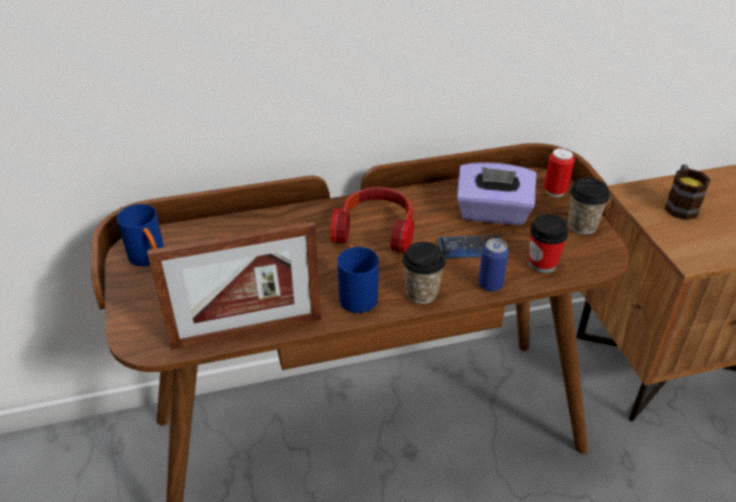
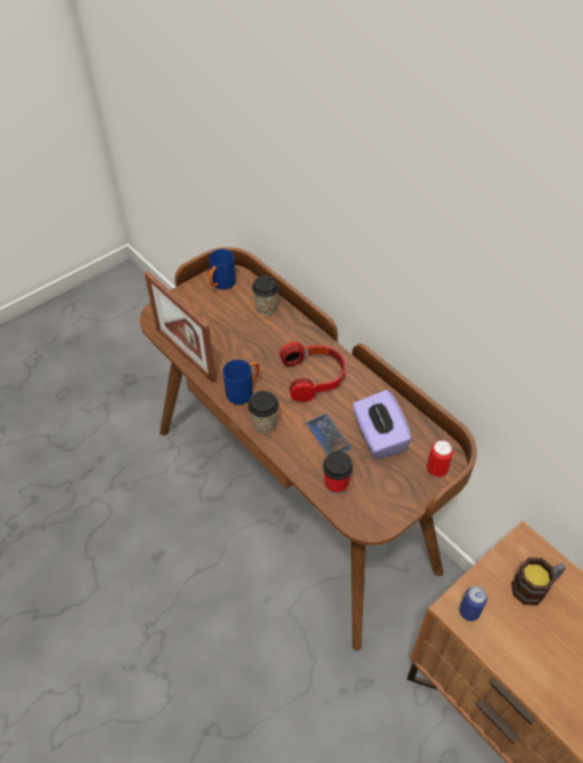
camera: 65 degrees right, 10 degrees up
can [478,238,509,292] -> can moved to [459,586,488,621]
cup [568,178,610,234] -> cup moved to [252,276,279,315]

